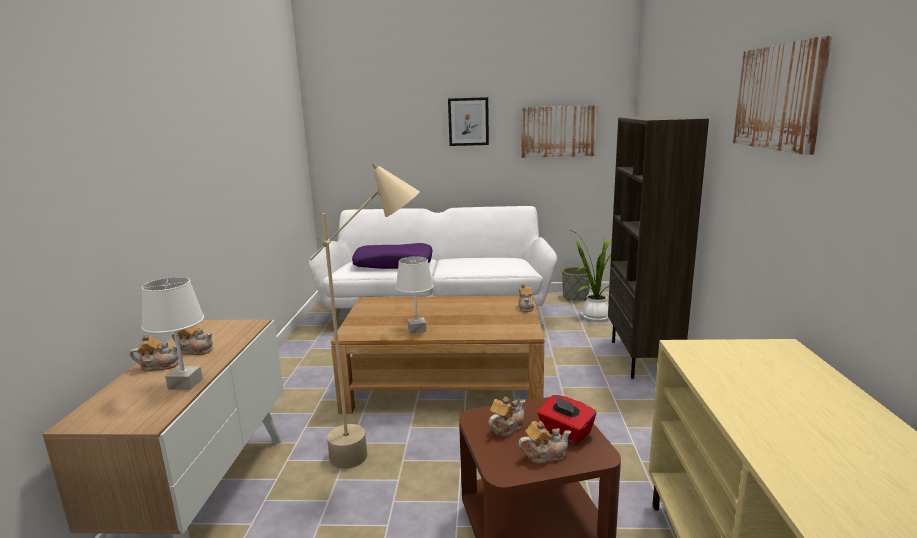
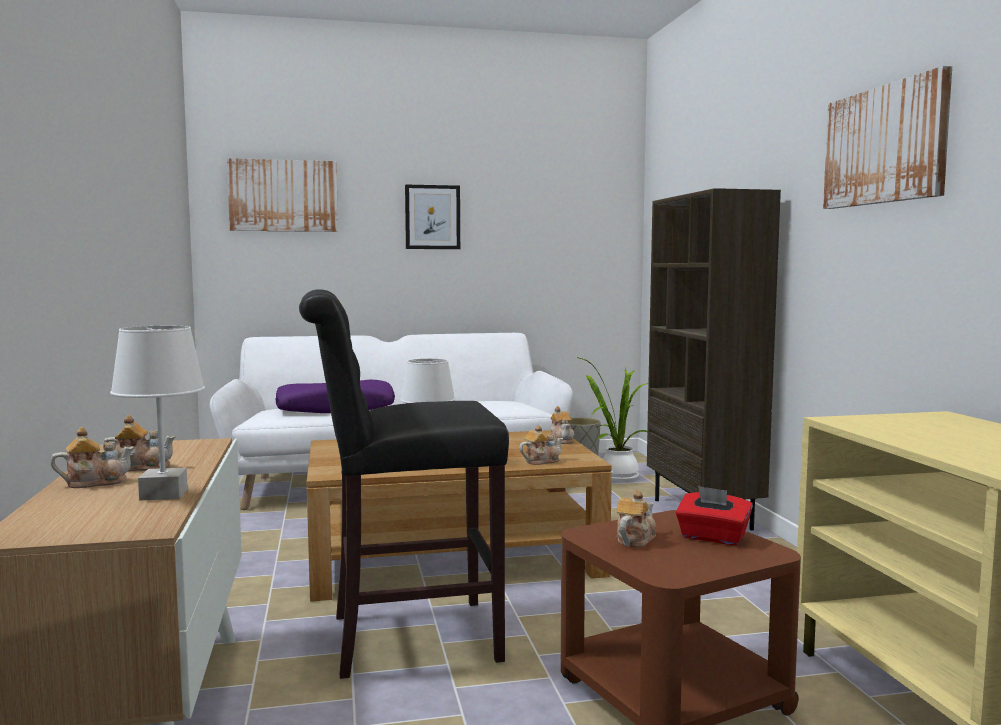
camera: 15 degrees left, 10 degrees down
beige floor lamp [310,163,420,469] -> black stool [299,289,509,679]
teapot [518,421,571,464] -> teapot moved to [519,425,563,465]
picture [522,105,597,158] -> picture moved to [227,158,338,232]

